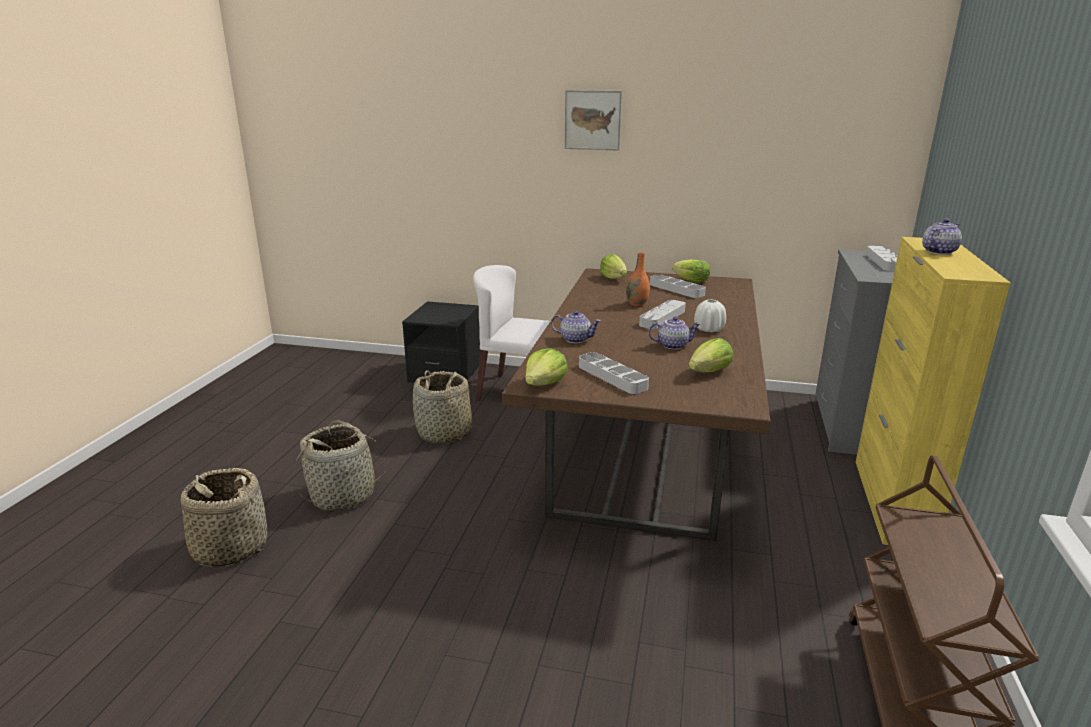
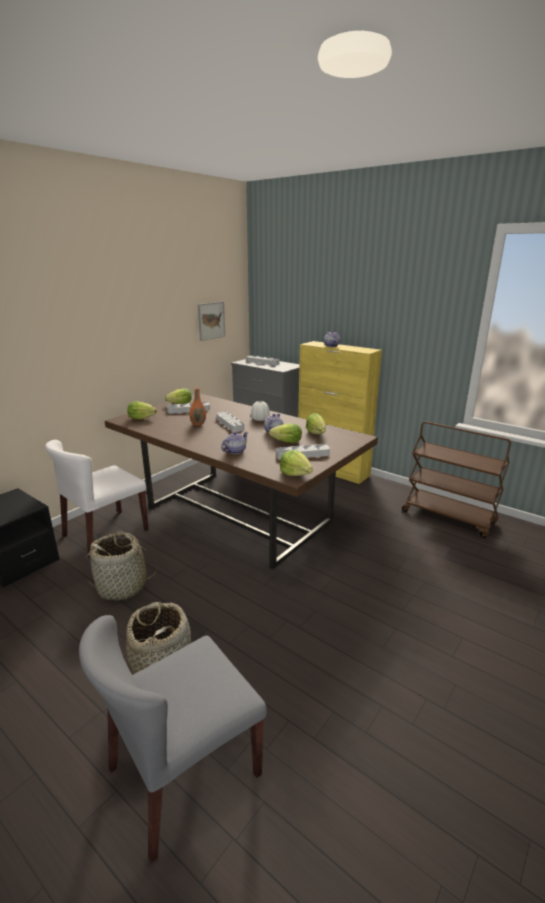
camera: 65 degrees left, 0 degrees up
basket [180,468,268,567] -> grey chair [79,615,267,863]
picture [565,90,622,151] -> picture moved to [198,302,225,341]
none -> lettuce [269,423,302,443]

